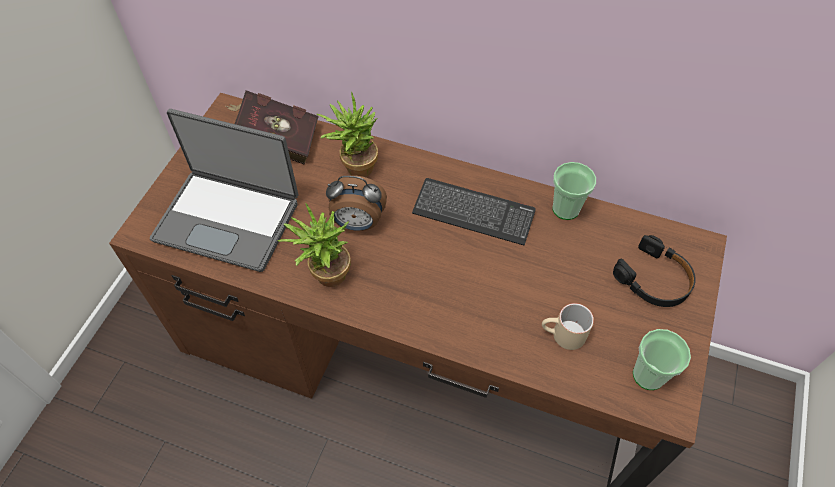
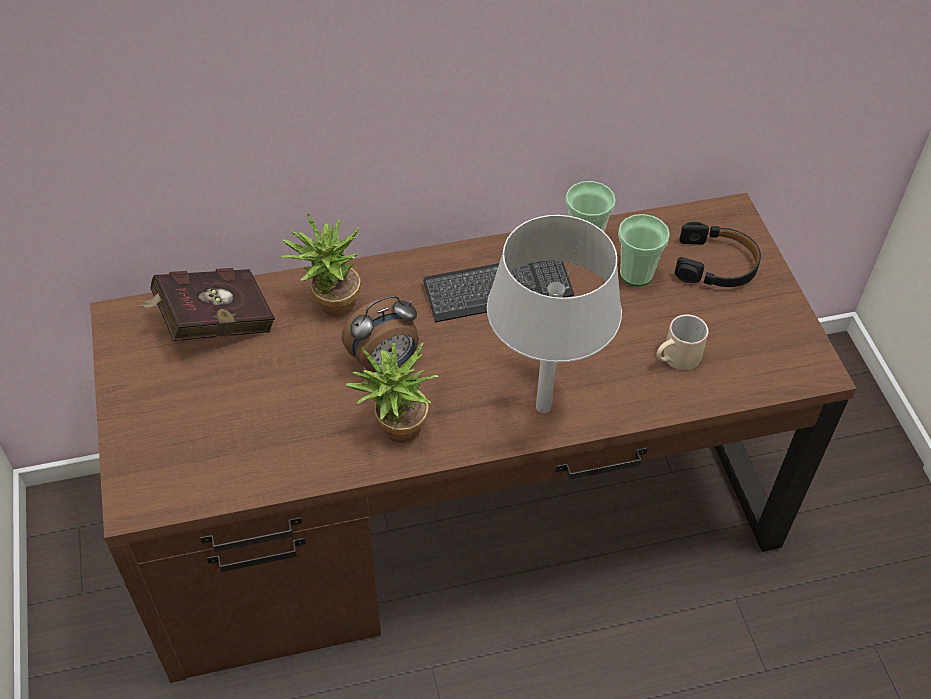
camera: 35 degrees left, 5 degrees down
laptop [150,109,298,272] -> none
cup [633,329,691,390] -> cup moved to [618,214,670,286]
none -> grey table lamp [487,215,622,413]

